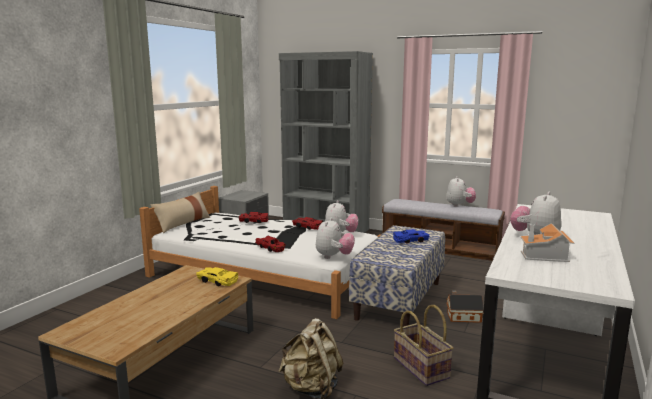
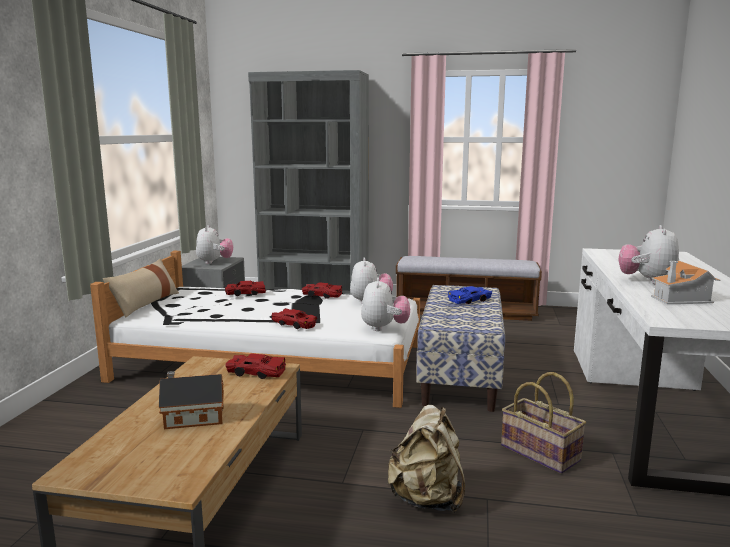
camera: 15 degrees left, 0 degrees up
yellow toy car [196,267,238,286] -> red toy car [226,353,286,379]
plush toy [446,176,476,207] -> plush toy moved to [196,225,233,264]
toy house [446,291,484,323] -> toy house moved to [159,371,224,429]

